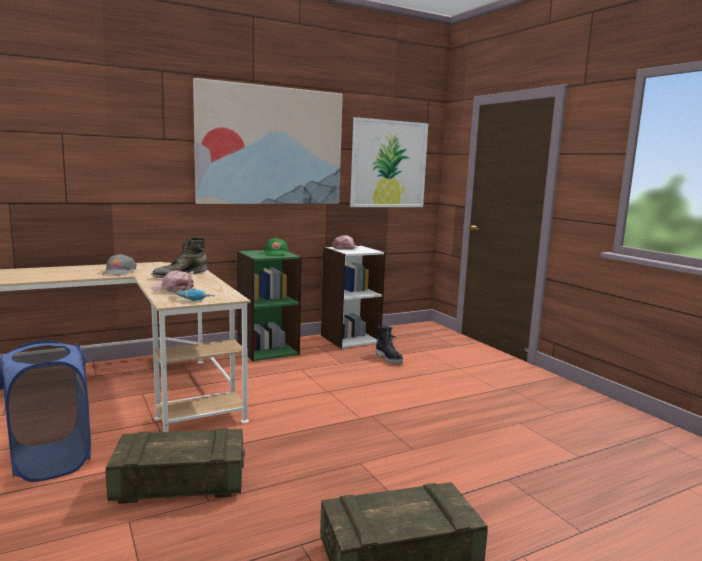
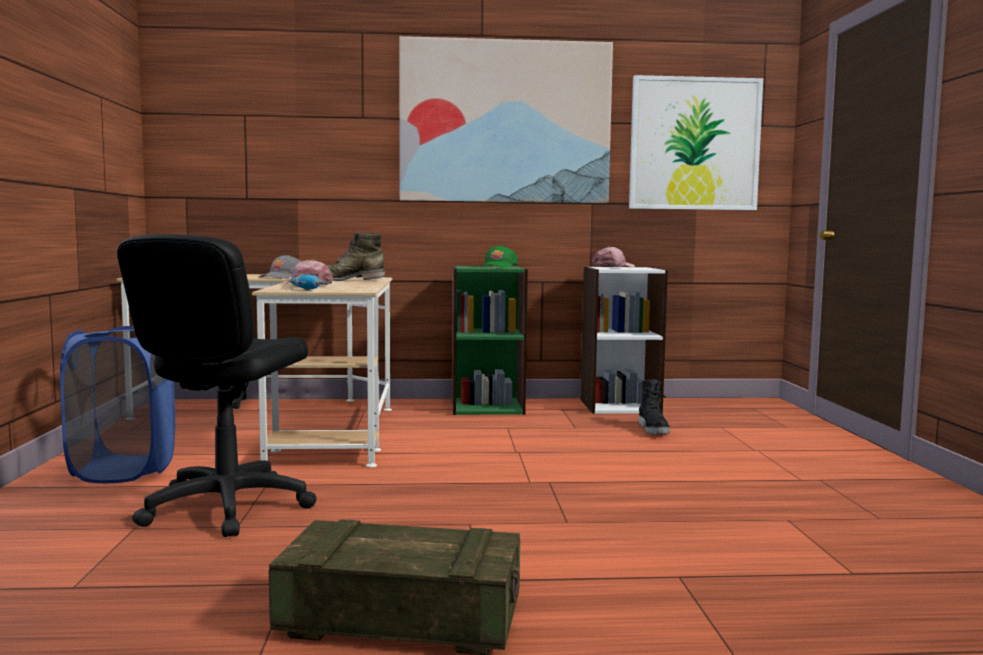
camera: 25 degrees right, 5 degrees down
crate [106,428,245,504] -> black office chair [117,234,317,537]

